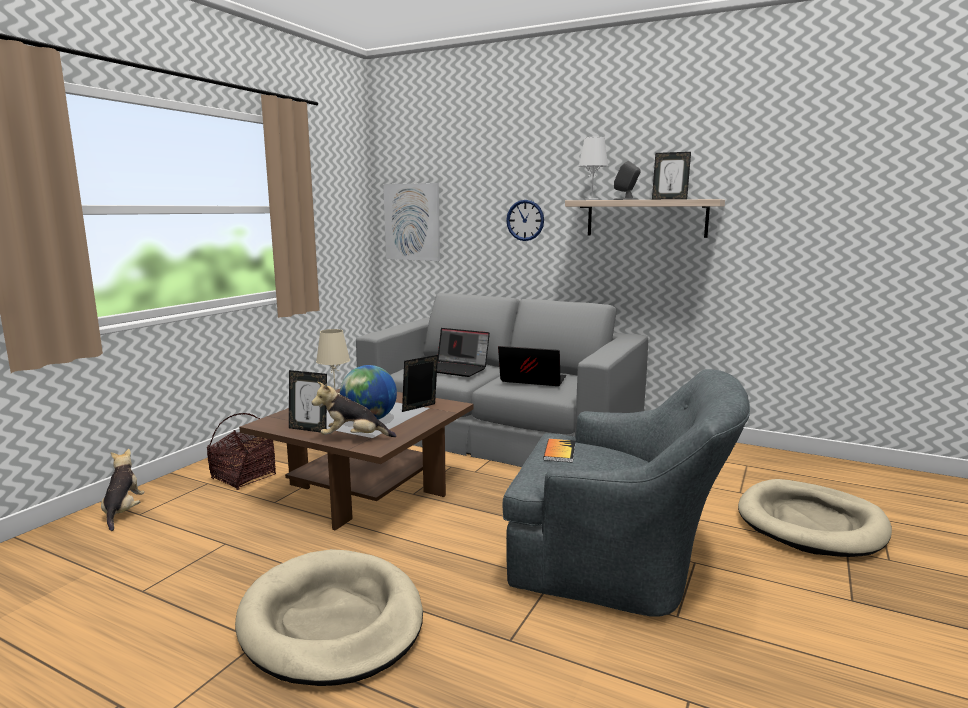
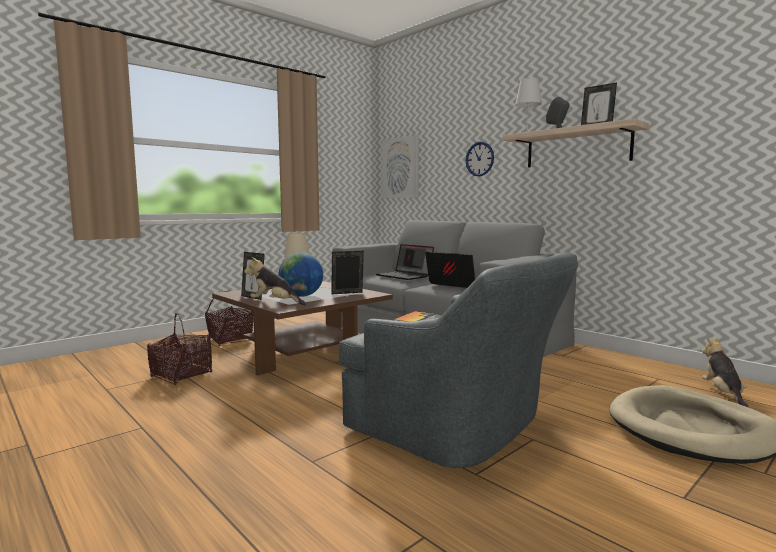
camera: 20 degrees right, 5 degrees down
plush toy [101,449,145,531] -> plush toy moved to [701,337,749,408]
beige dog bed [235,549,423,686] -> none
none -> basket [147,313,212,385]

